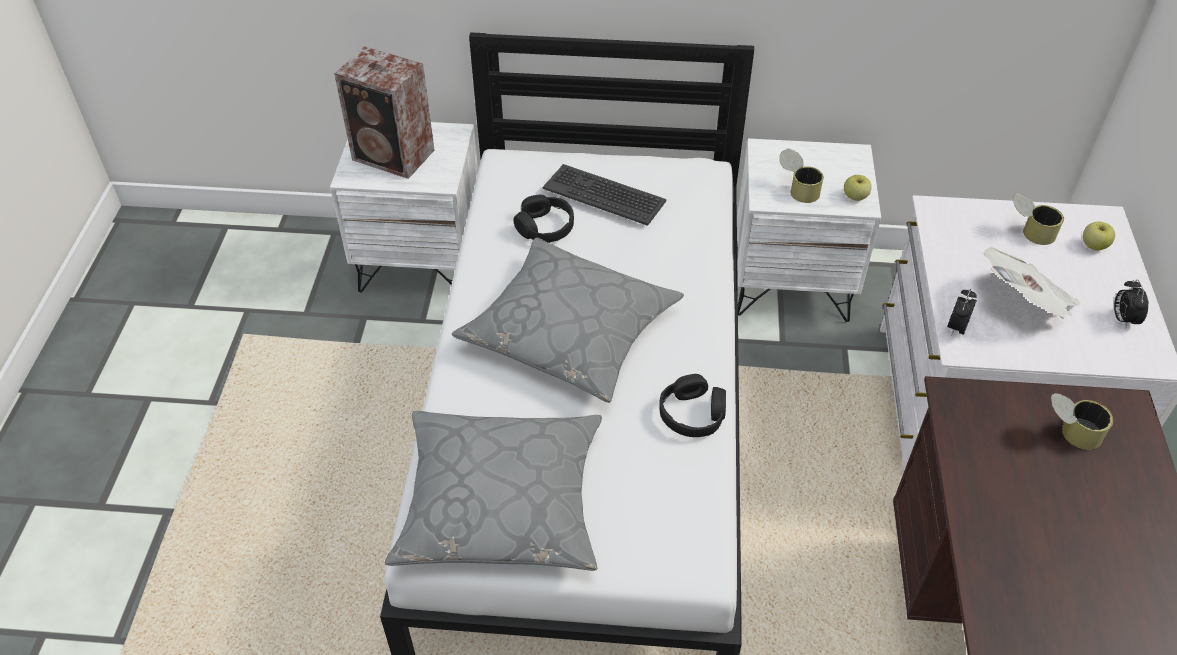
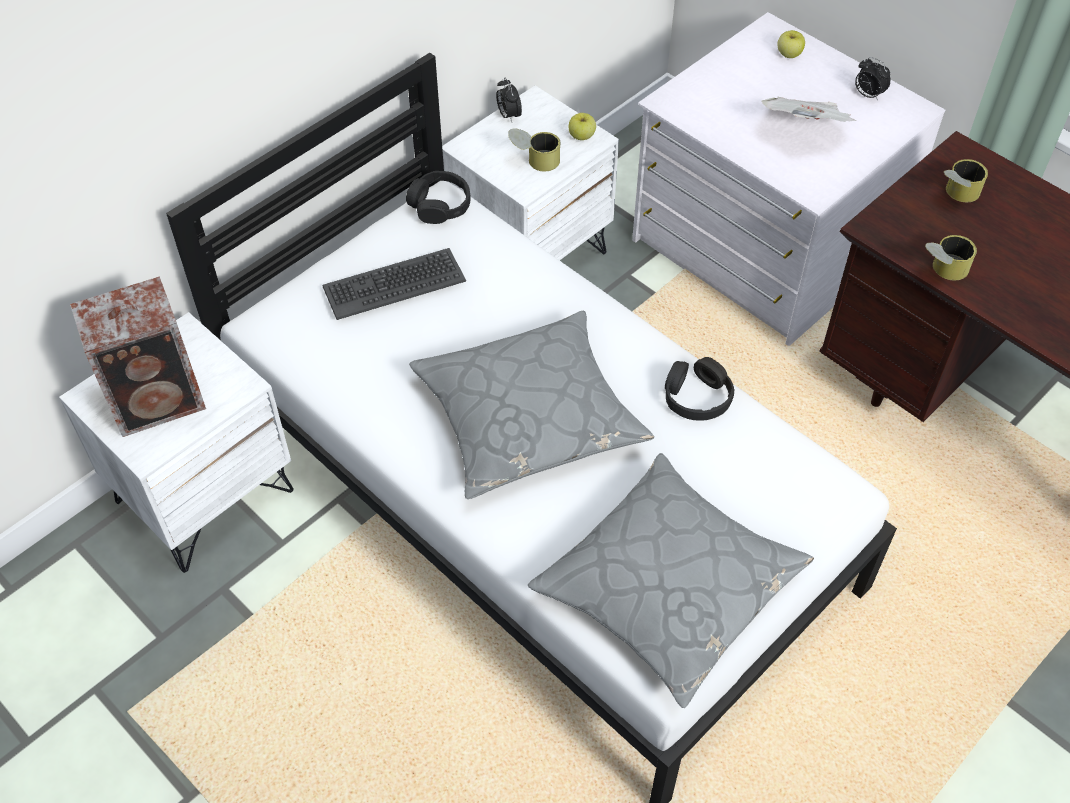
camera: 50 degrees left, 5 degrees up
black headphones [513,195,574,243] -> black headphones moved to [406,171,470,224]
alarm clock [947,289,977,336] -> alarm clock moved to [496,78,522,122]
can [1013,193,1064,245] -> can moved to [925,235,977,280]

